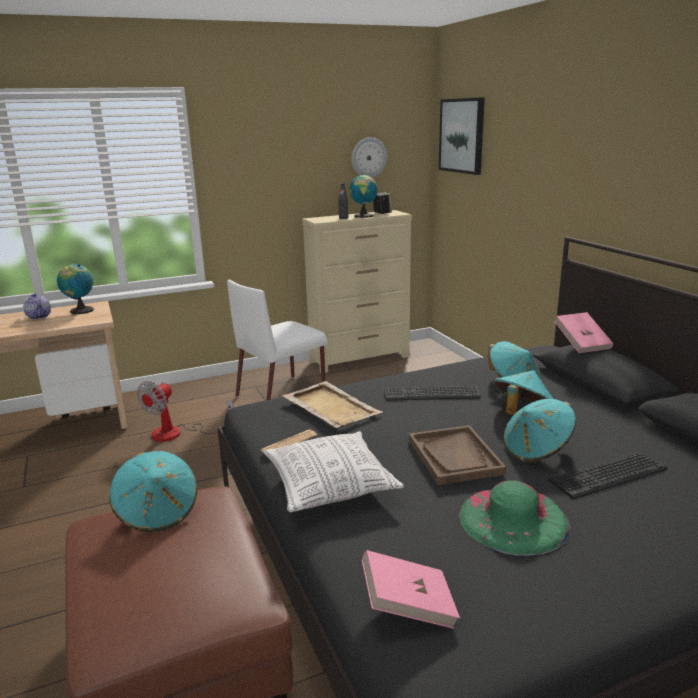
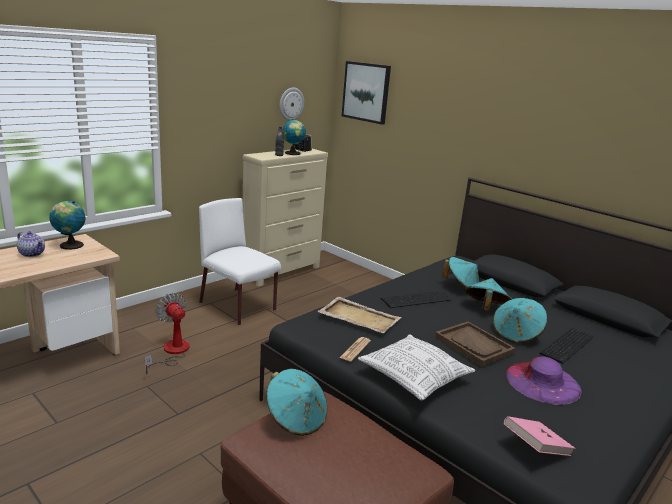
camera: 25 degrees left, 0 degrees up
fan [137,381,233,442] -> fan turned 135 degrees clockwise [145,293,190,375]
white chair [227,280,327,400] -> white chair turned 105 degrees clockwise [199,198,281,325]
green hat [459,480,572,556] -> purple hat [506,356,582,405]
pink book [554,312,613,353] -> none

